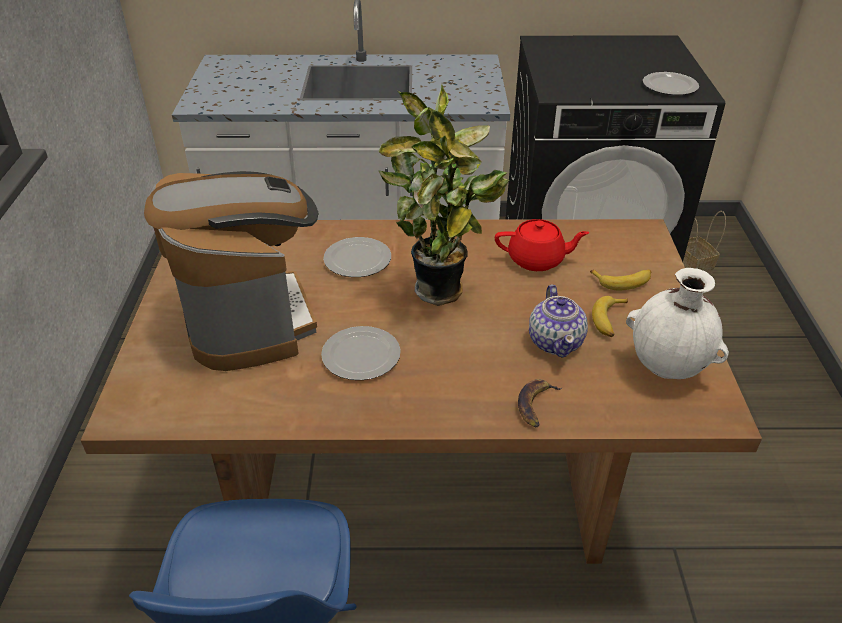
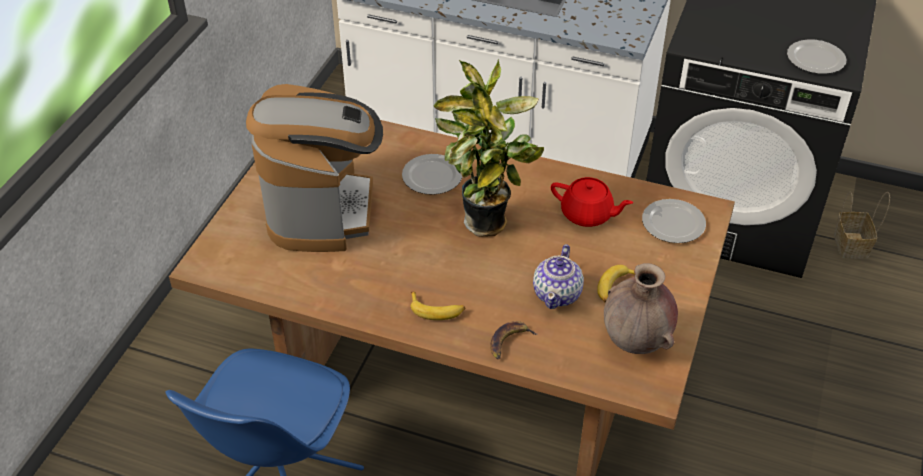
camera: 20 degrees right, 5 degrees up
plate [321,326,401,380] -> plate moved to [642,199,706,243]
banana [590,270,651,290] -> banana moved to [411,291,465,320]
white vase [626,268,729,379] -> brown vase [604,263,678,354]

